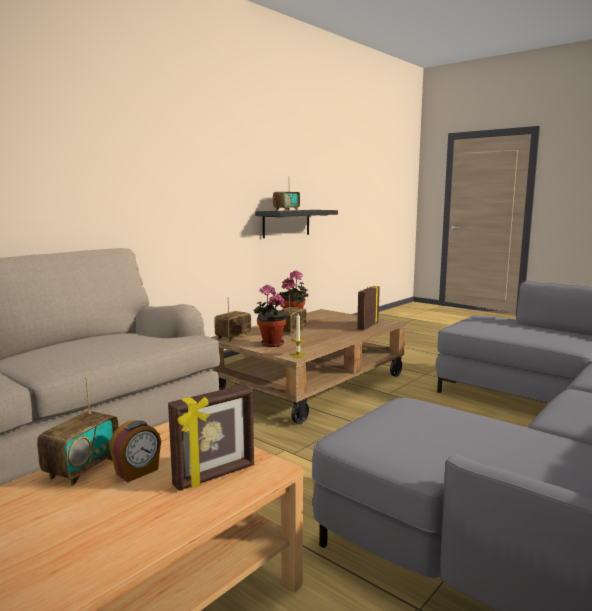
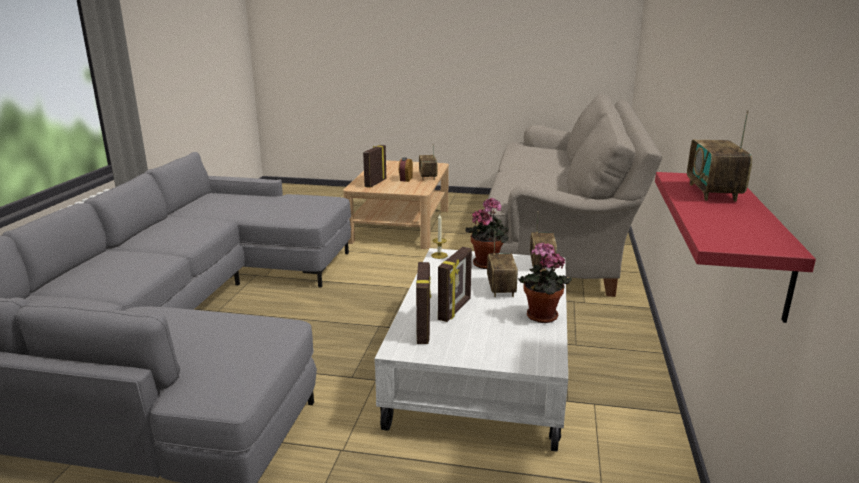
camera: 150 degrees right, 10 degrees up
brown coffee table [211,309,406,424] -> white coffee table [374,248,568,451]
black shelf [255,210,338,238] -> red shelf [655,172,816,323]
none -> picture frame [438,247,472,322]

